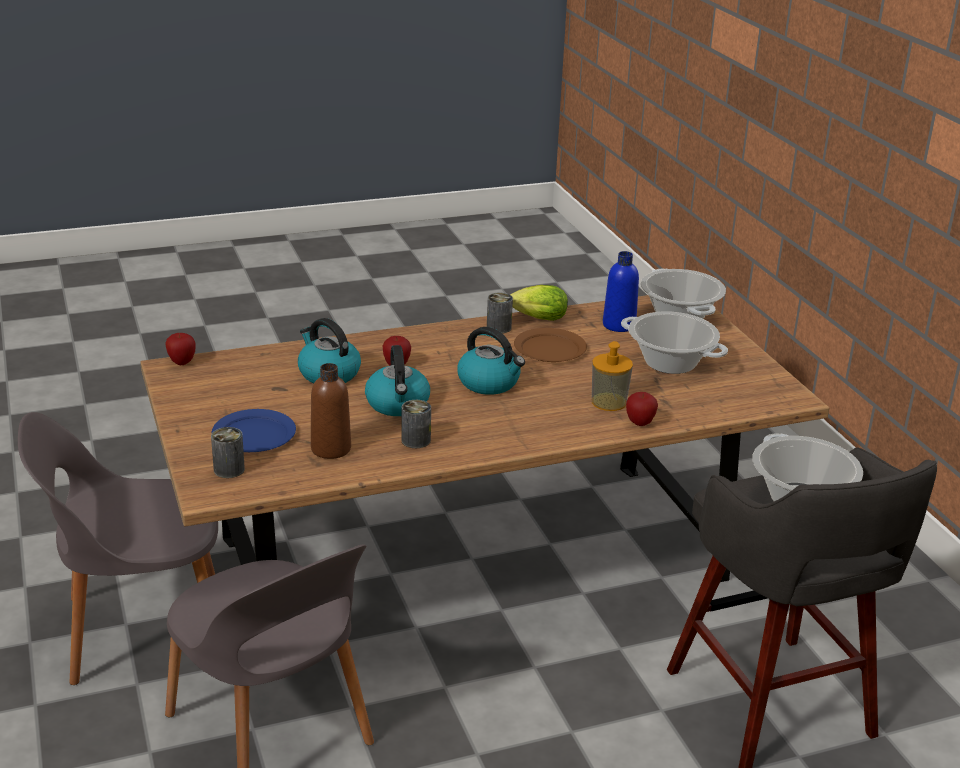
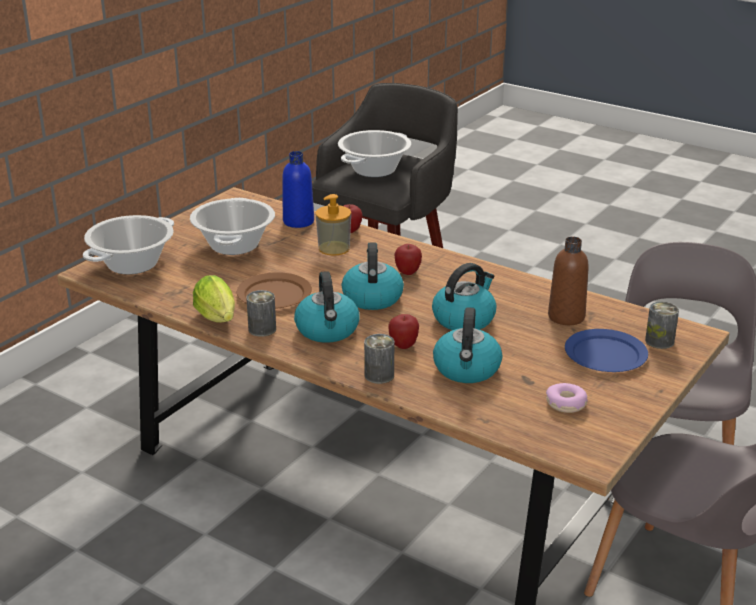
camera: 125 degrees left, 0 degrees up
apple [166,333,196,365] -> apple moved to [394,244,422,275]
can [401,400,431,448] -> can moved to [364,334,394,384]
blue bottle [603,251,639,332] -> blue bottle moved to [282,151,314,228]
none -> kettle [294,271,360,343]
none -> donut [546,383,588,413]

